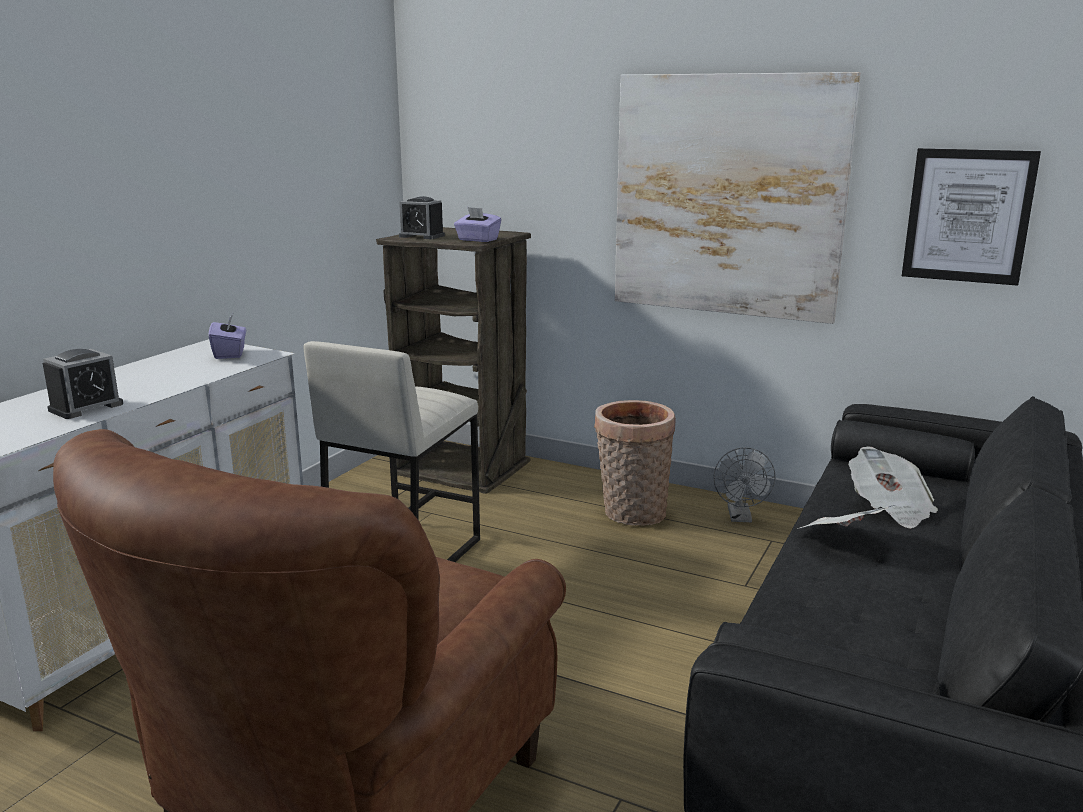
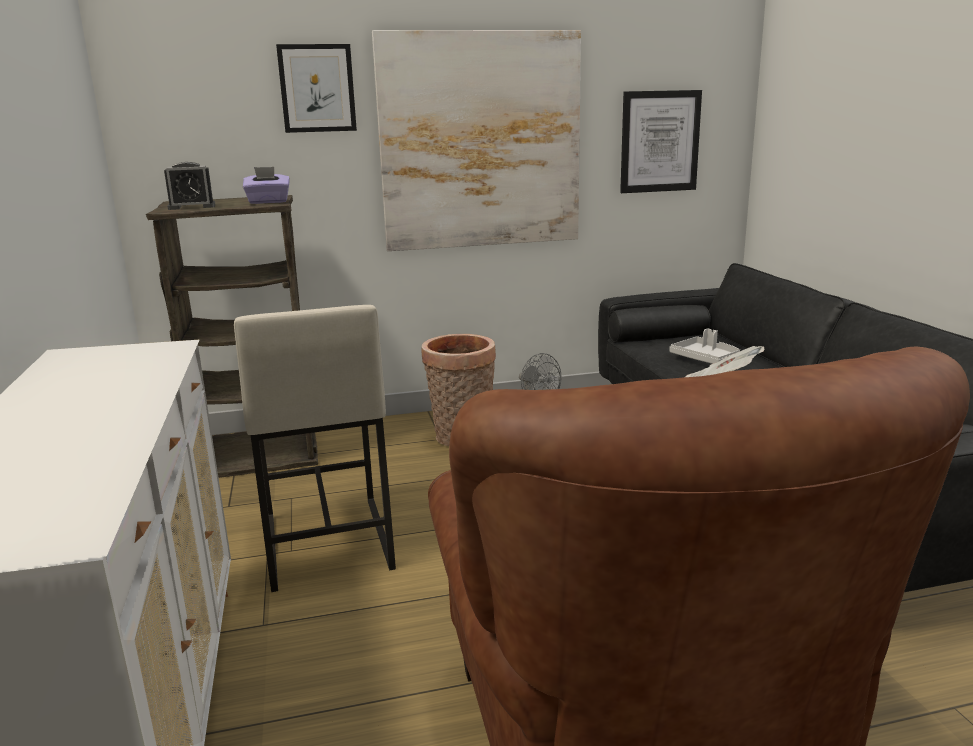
camera: 40 degrees left, 0 degrees up
alarm clock [43,349,123,419] -> none
purple tissue box [209,314,246,359] -> none
newspaper [848,447,938,529] -> grey tray [669,328,740,364]
none -> picture [276,44,357,133]

